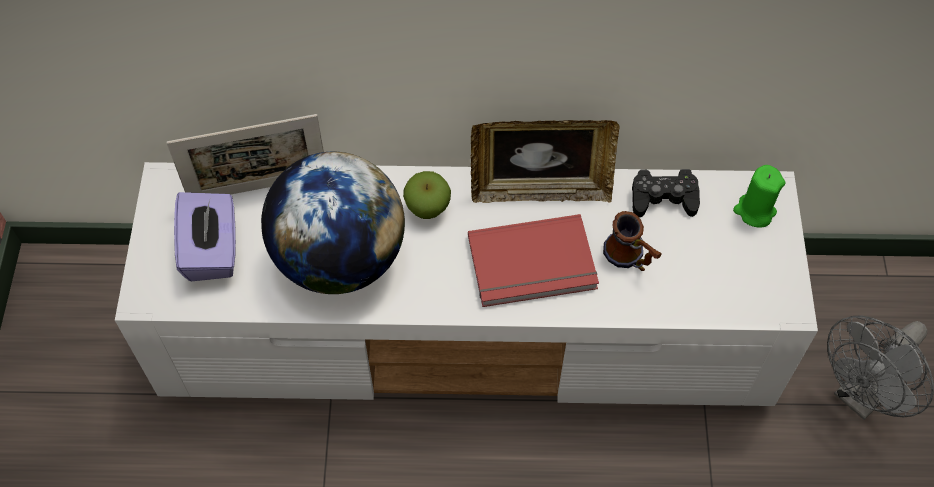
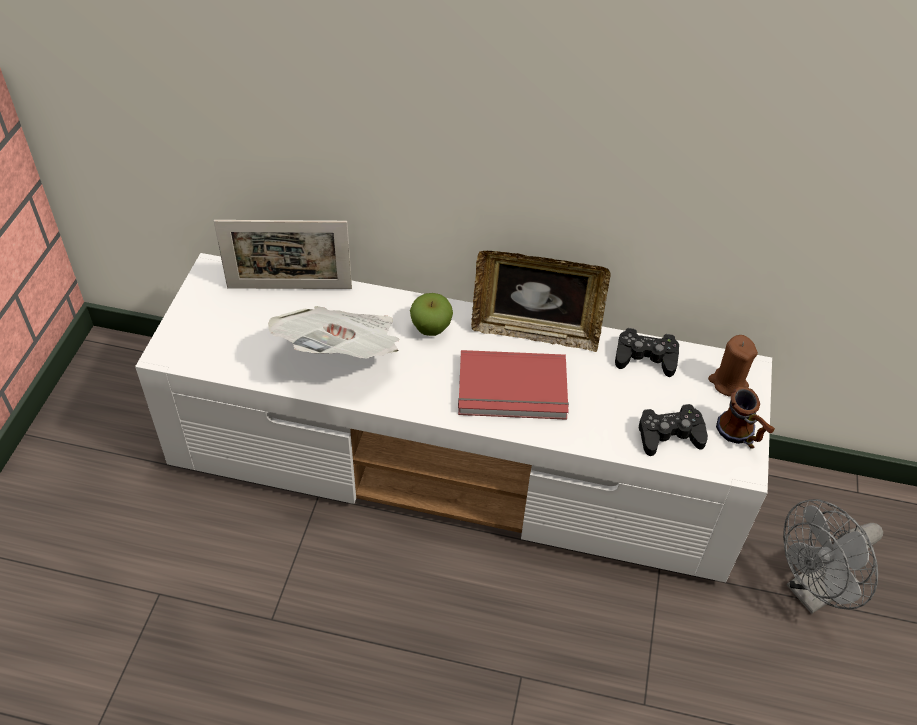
camera: 10 degrees right, 10 degrees down
purple tissue box [174,192,236,282] -> none
globe [261,152,405,294] -> newspaper [268,306,400,358]
mug [603,211,662,271] -> mug moved to [716,386,775,448]
green candle [733,165,786,228] -> brown candle [708,335,758,397]
none -> black game controller [639,404,708,456]

